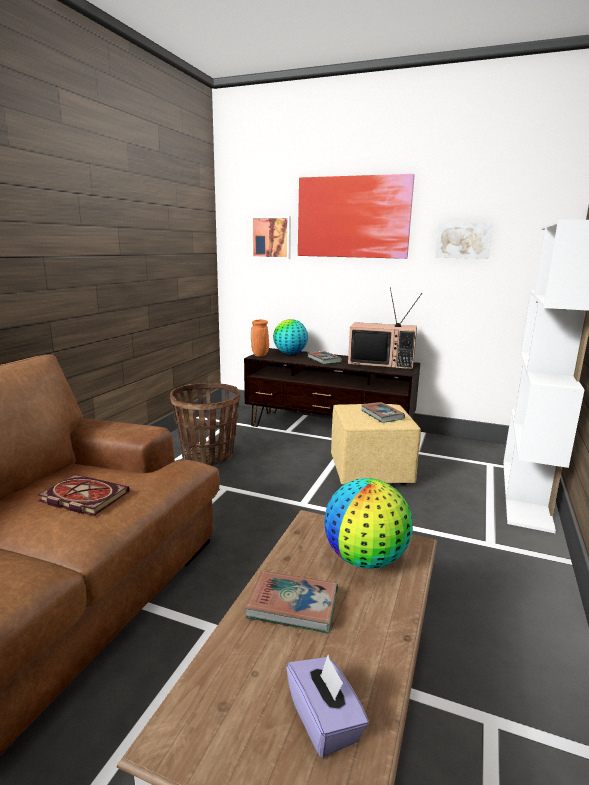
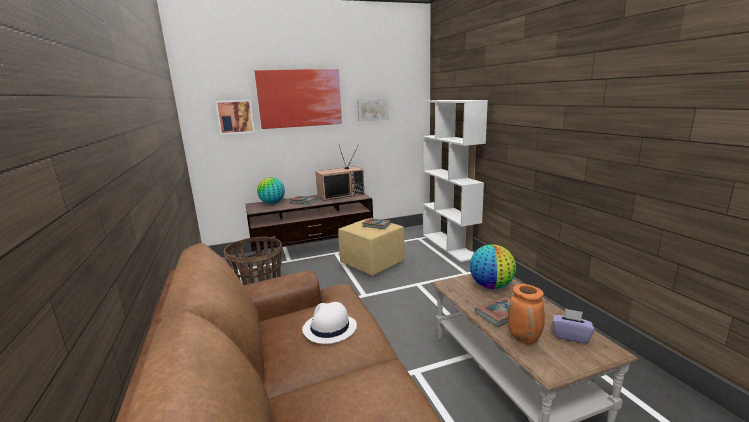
camera: 40 degrees left, 0 degrees up
book [38,474,130,516] -> white hat [302,302,357,344]
orange vase [251,320,269,357] -> orange vase moved to [508,284,545,344]

